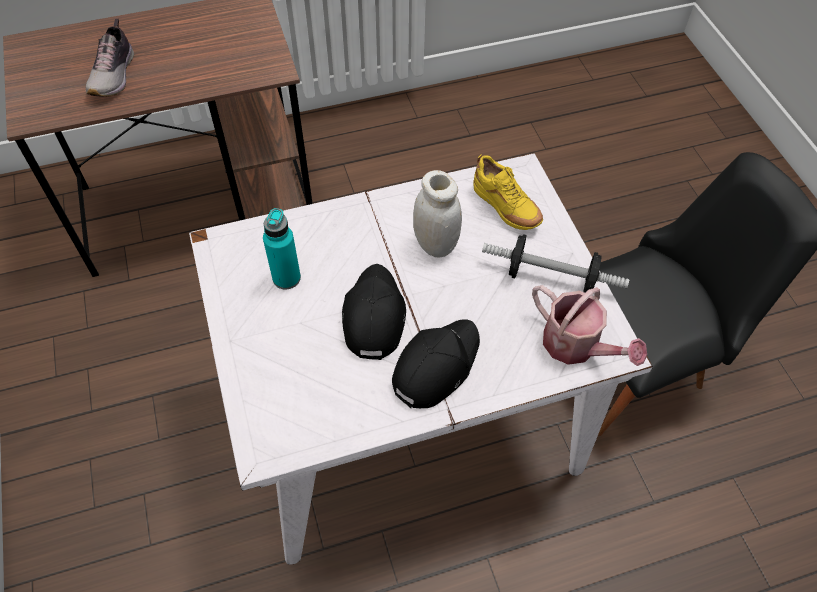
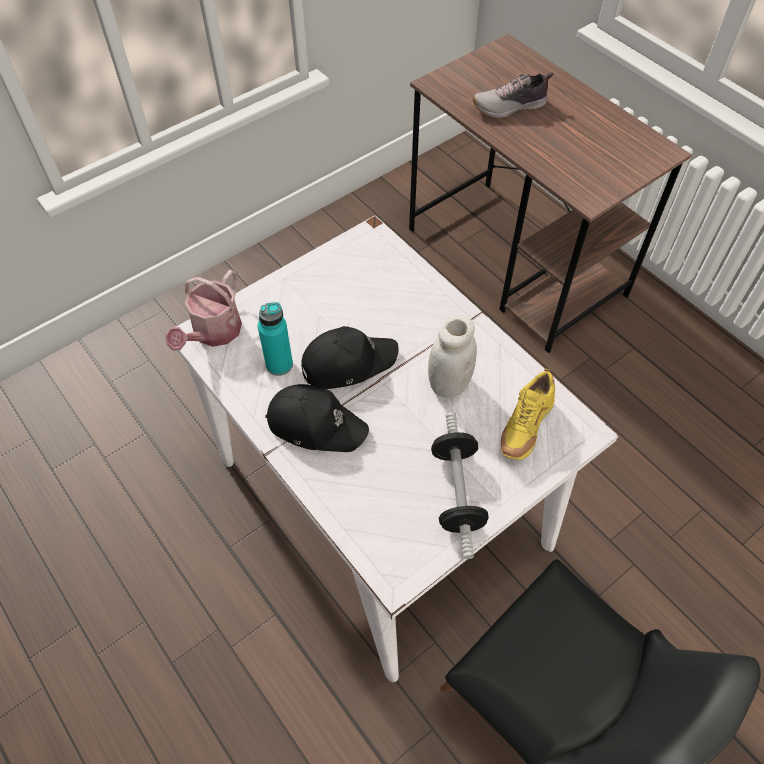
camera: 70 degrees right, 0 degrees up
turquoise bottle [263,208,301,290] -> turquoise bottle moved to [258,302,293,376]
watering can [532,285,647,366] -> watering can moved to [165,270,242,351]

